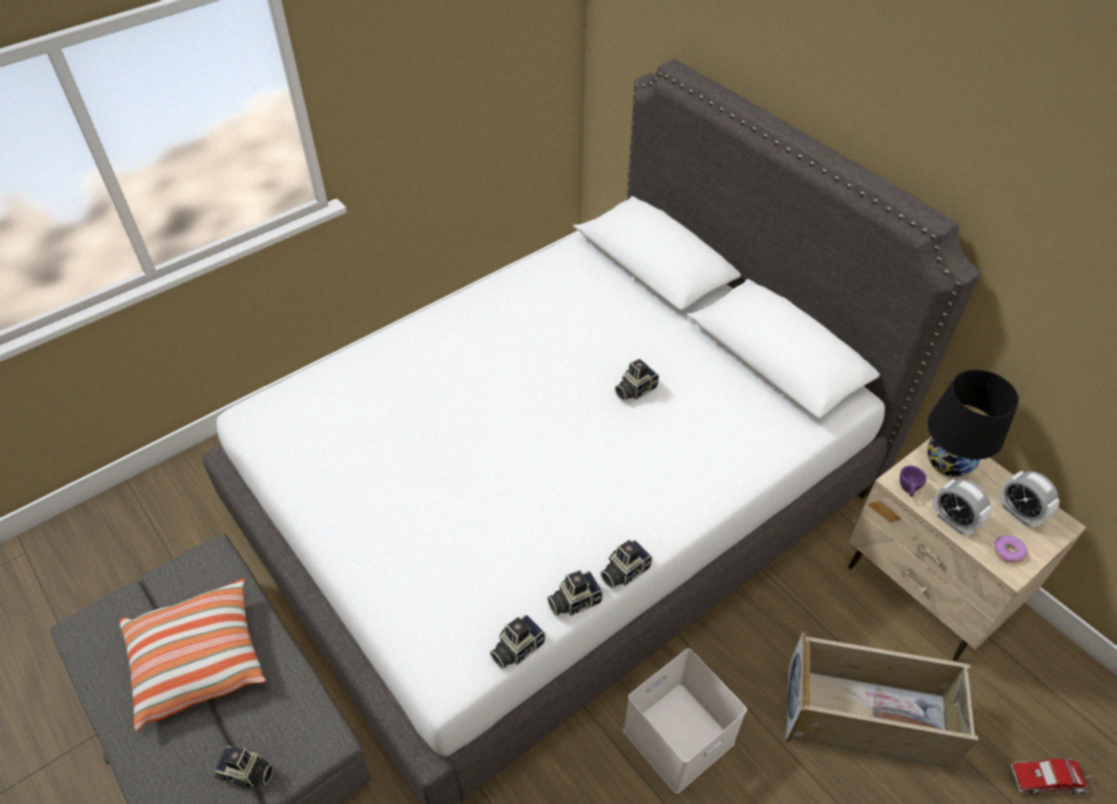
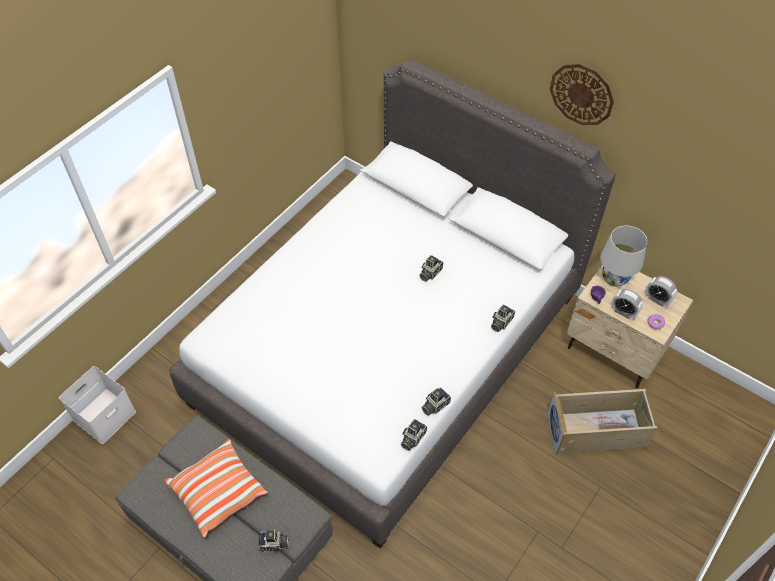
camera: 15 degrees left, 5 degrees up
camera [600,540,652,588] -> camera moved to [491,304,515,332]
white storage box [623,648,747,793] -> white storage box moved to [59,366,136,444]
black table lamp [927,369,1019,477] -> white table lamp [600,225,647,286]
toy truck [1011,758,1093,795] -> none
none -> wall clock [550,64,614,125]

